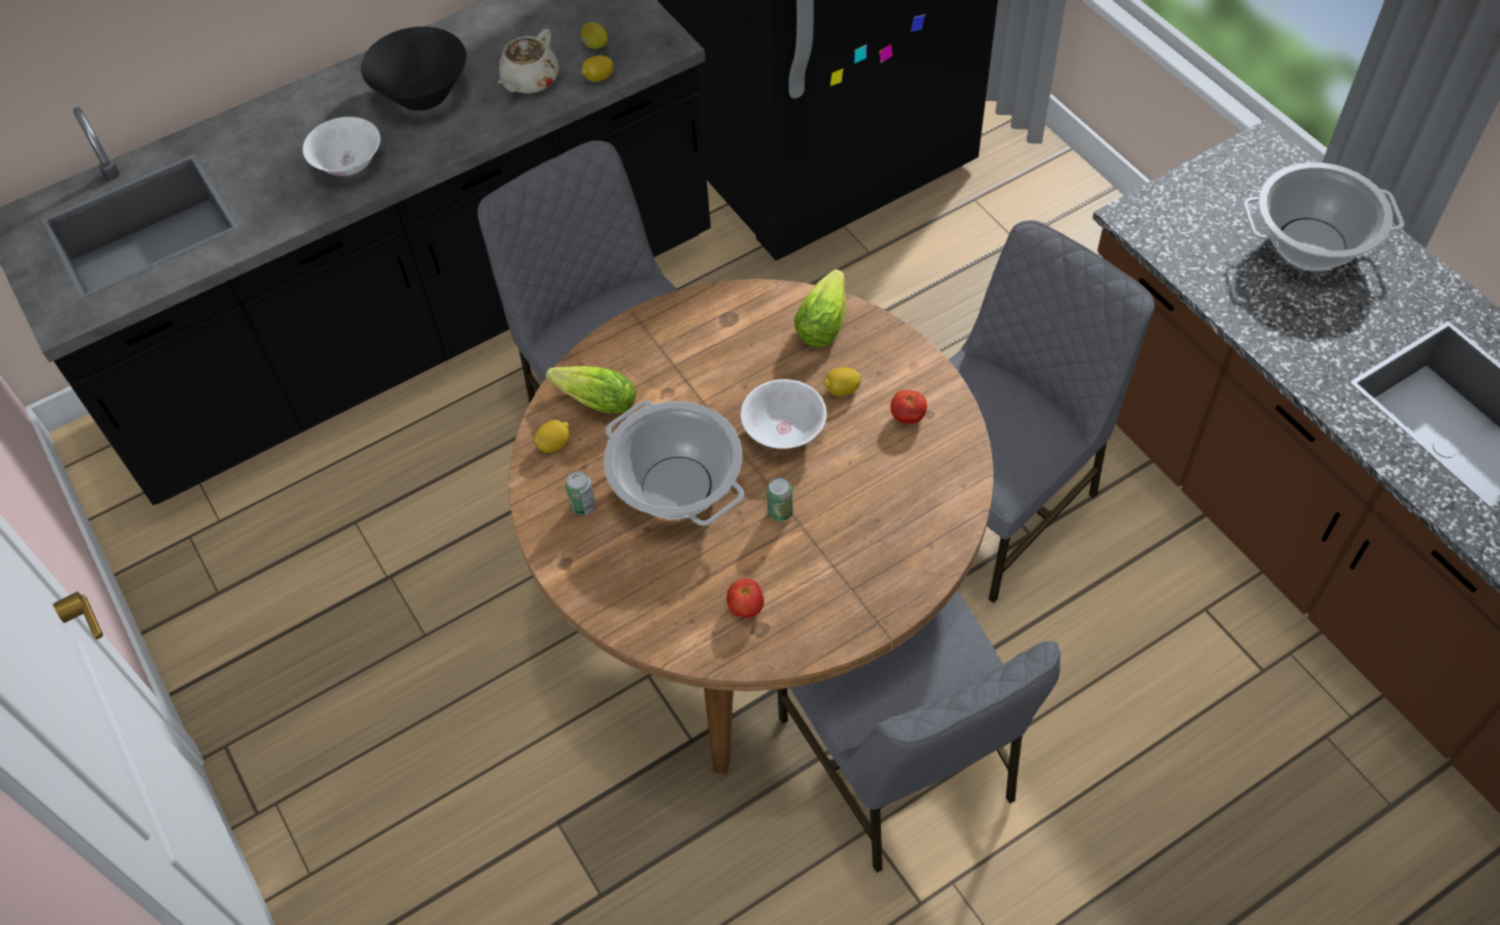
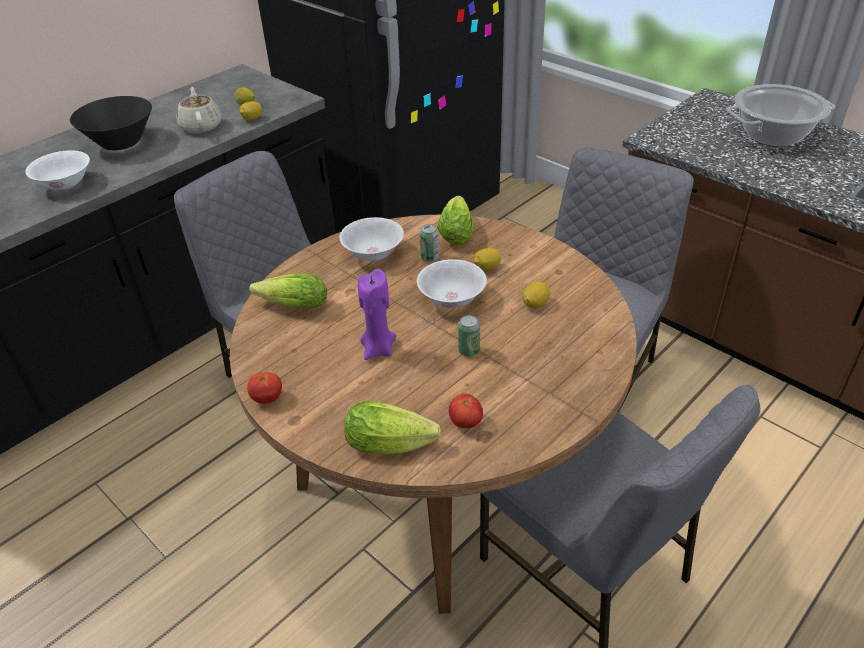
camera: 15 degrees left, 15 degrees down
beige teapot [498,29,559,94] -> beige teapot turned 150 degrees clockwise [177,87,221,134]
lemon [534,420,570,453] -> lemon moved to [523,281,550,308]
can [565,471,596,515] -> can moved to [419,224,439,262]
cooking pot [604,401,744,526] -> purple candle [358,269,396,360]
tomato [890,390,927,424] -> tomato moved to [247,372,282,404]
none -> white bowl [339,217,404,261]
none -> lettuce [344,401,441,454]

